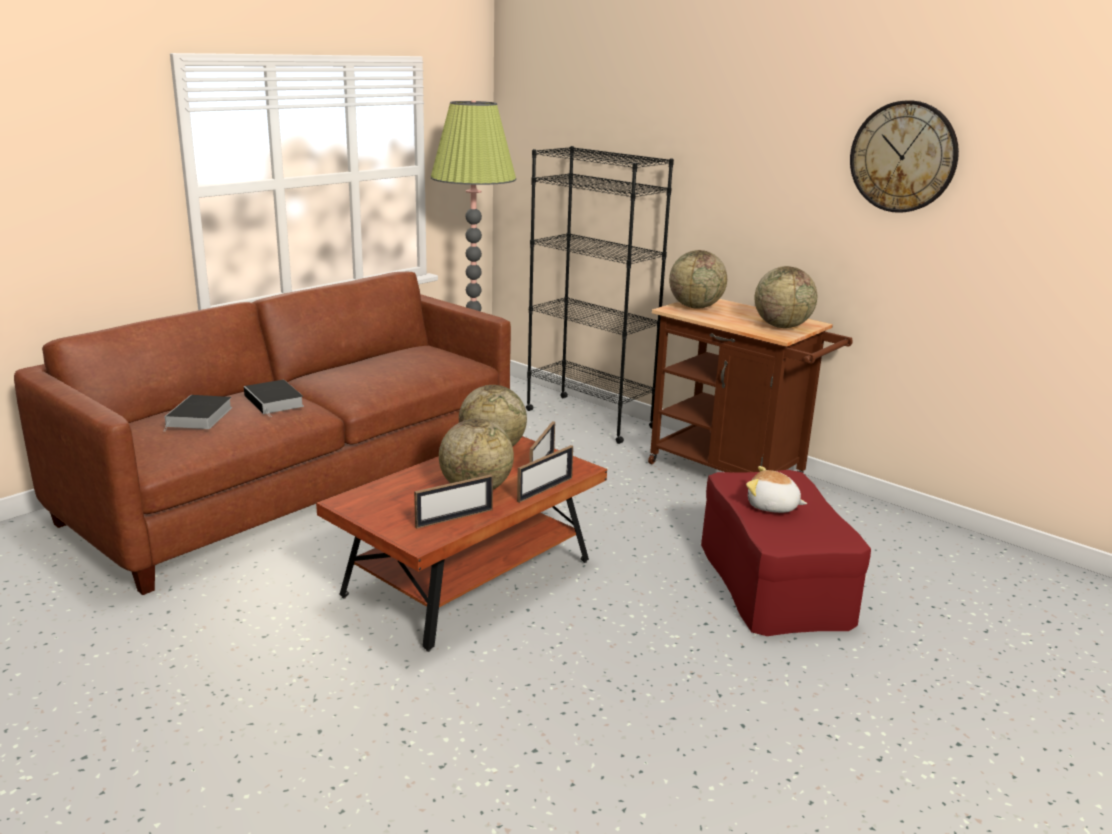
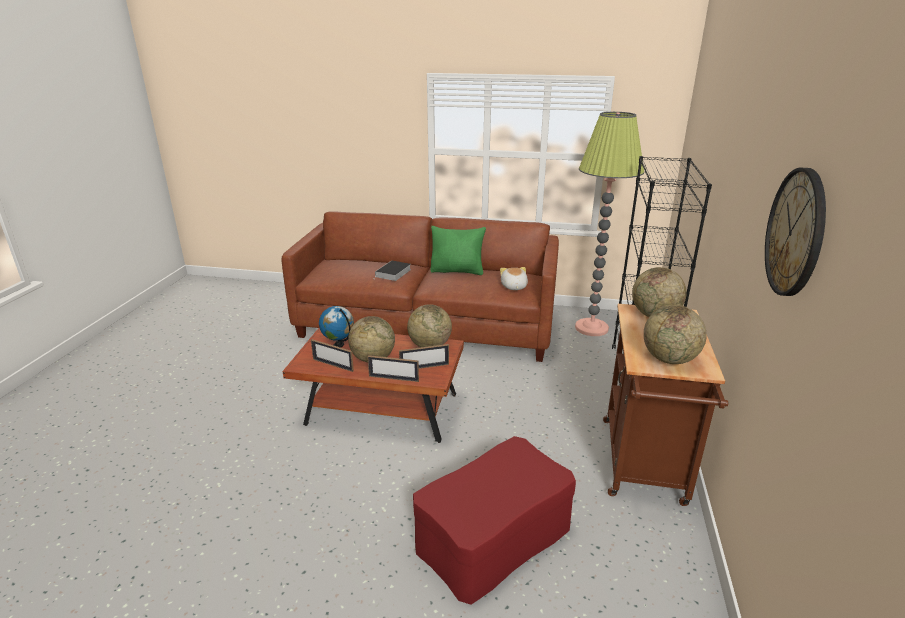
camera: 60 degrees right, 5 degrees up
book [164,395,232,431] -> none
plush toy [746,466,807,513] -> plush toy moved to [500,267,528,290]
none -> globe [319,306,354,348]
none -> green pillow [430,226,486,275]

